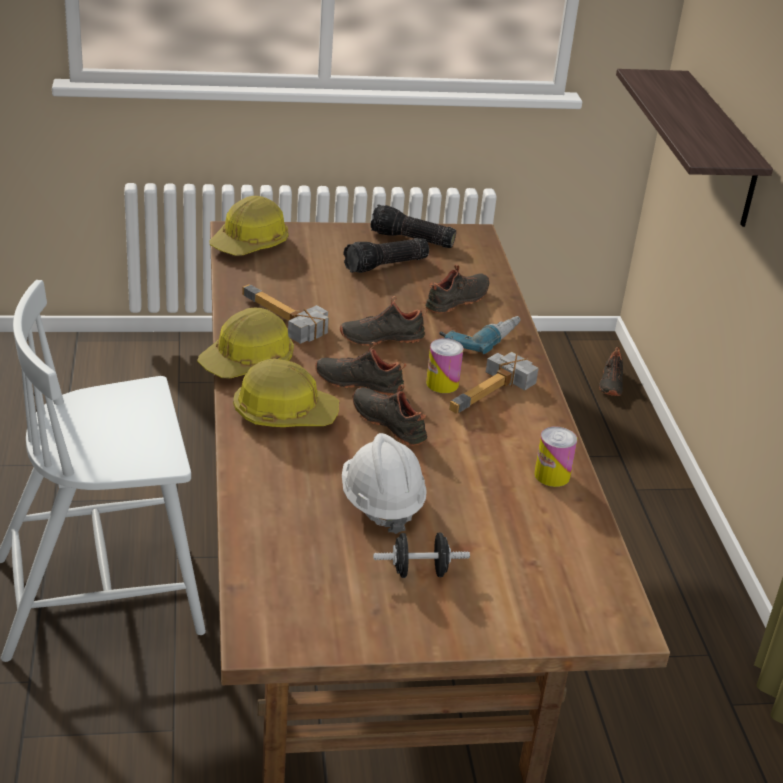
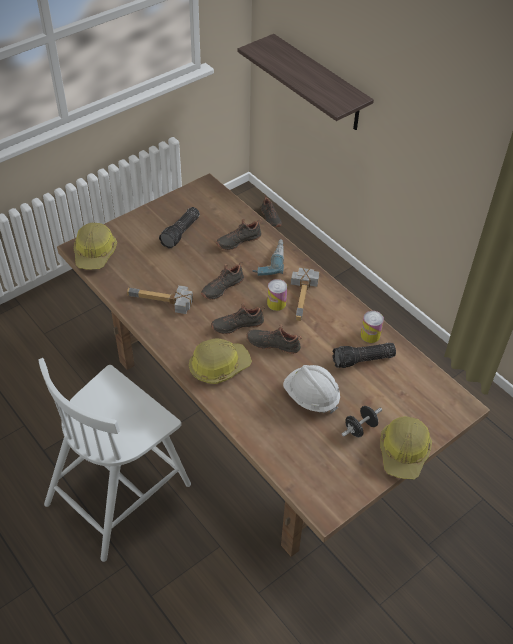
camera: 30 degrees left, 15 degrees up
hard hat [197,308,294,379] -> hard hat moved to [380,416,432,480]
flashlight [370,204,456,248] -> flashlight moved to [333,343,396,368]
black shoe [425,264,490,314] -> black shoe turned 135 degrees counterclockwise [216,218,261,250]

